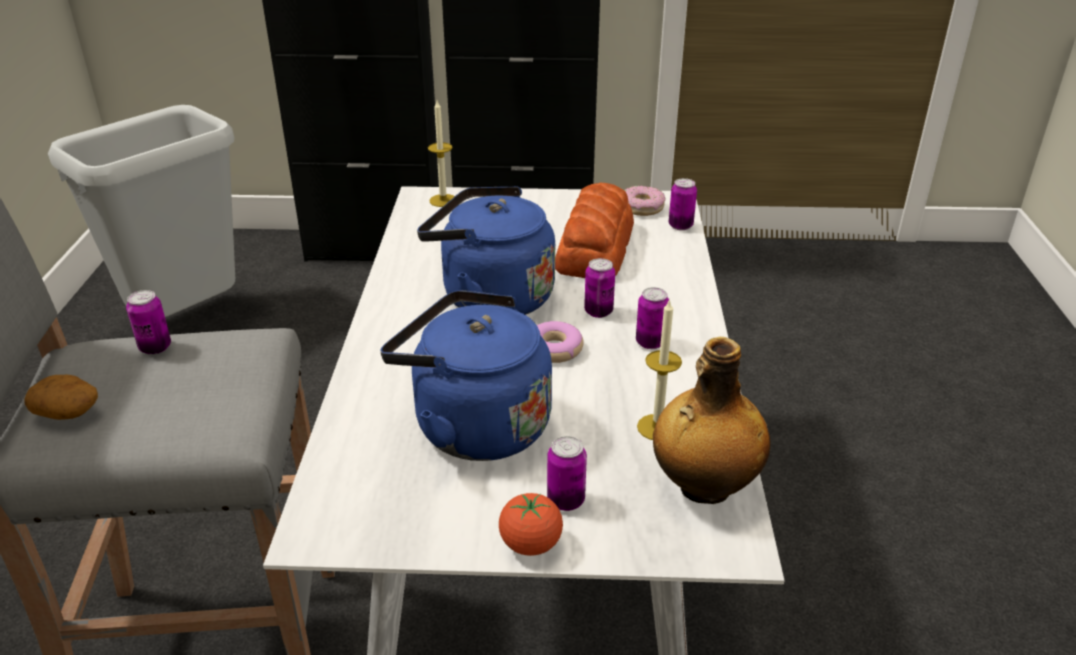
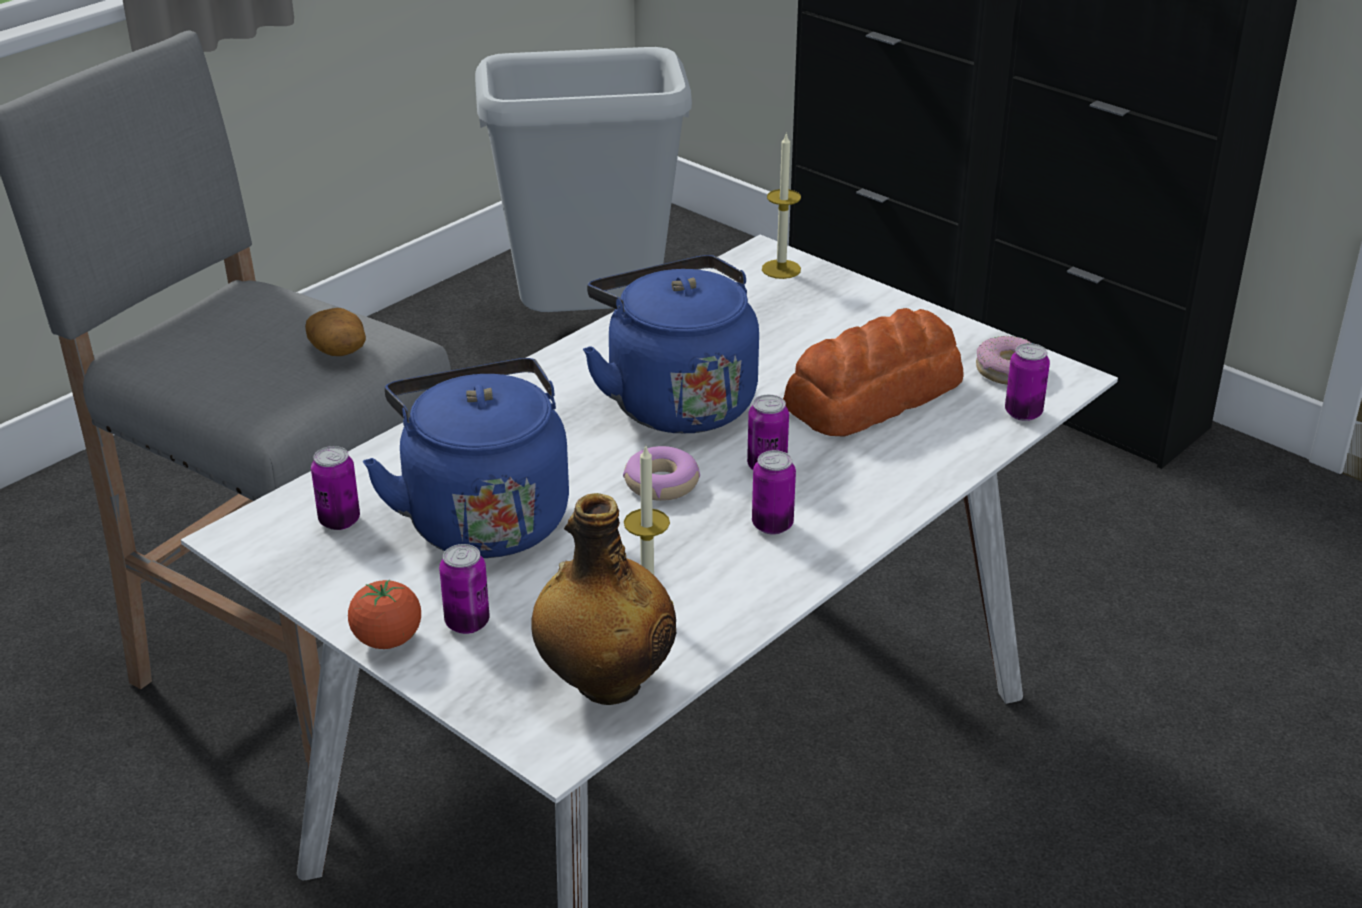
camera: 40 degrees right, 0 degrees up
potato [24,375,98,420] -> potato moved to [305,308,366,356]
can [126,290,171,355] -> can moved to [311,446,360,530]

